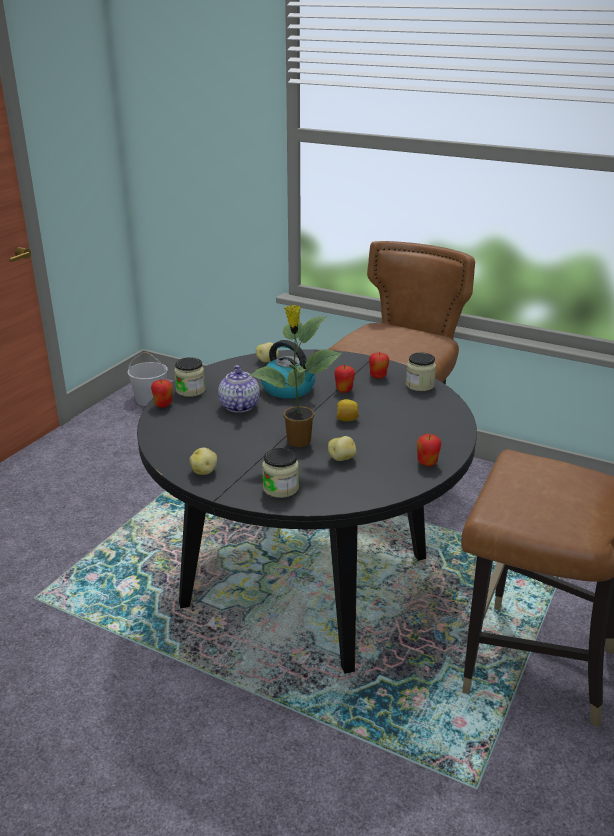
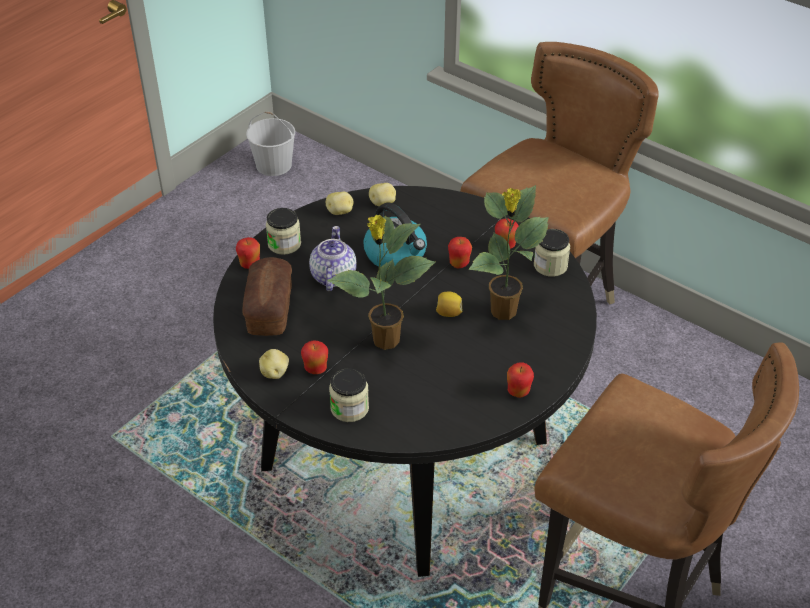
camera: 10 degrees right, 15 degrees up
potato [328,436,356,461] -> potato moved to [326,192,354,215]
none -> bread [242,257,292,336]
none -> apple [301,340,328,374]
none -> potted plant [469,185,549,320]

